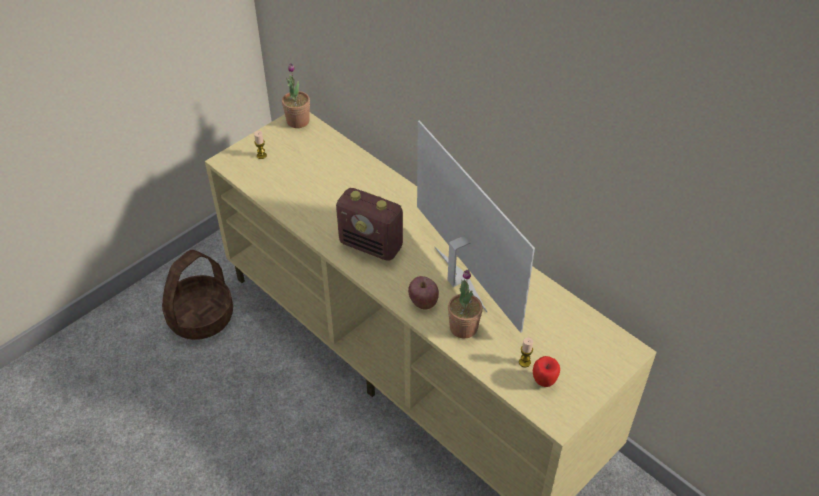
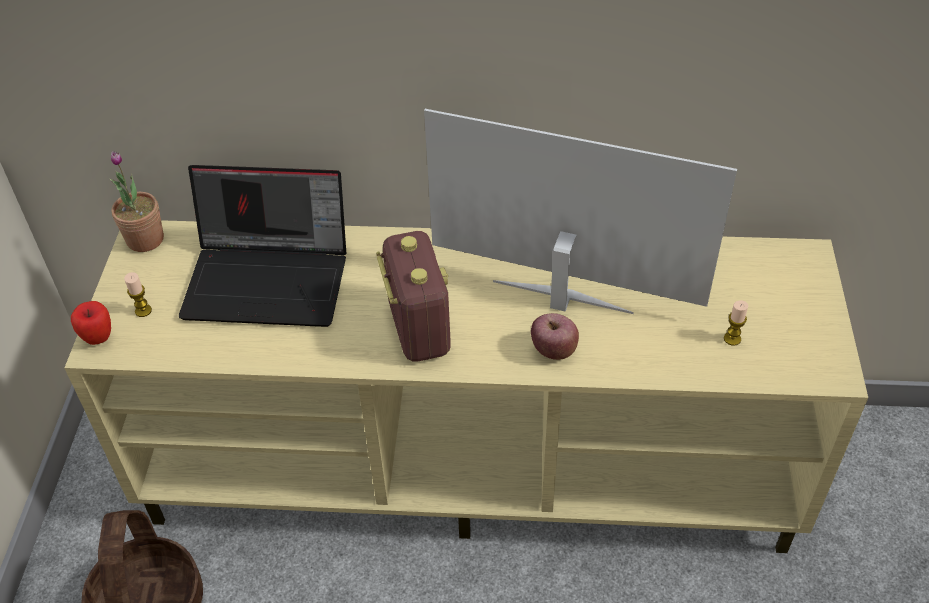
camera: 40 degrees left, 0 degrees up
radio [336,188,403,261] -> radio turned 90 degrees counterclockwise [376,231,451,362]
potted plant [448,269,483,338] -> none
apple [533,356,560,387] -> apple moved to [71,301,111,345]
none -> laptop [179,165,346,327]

